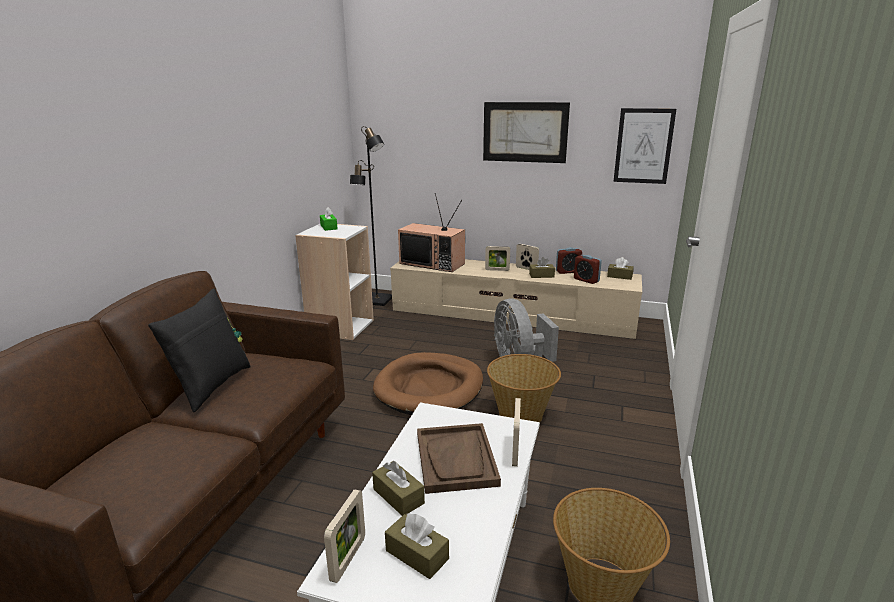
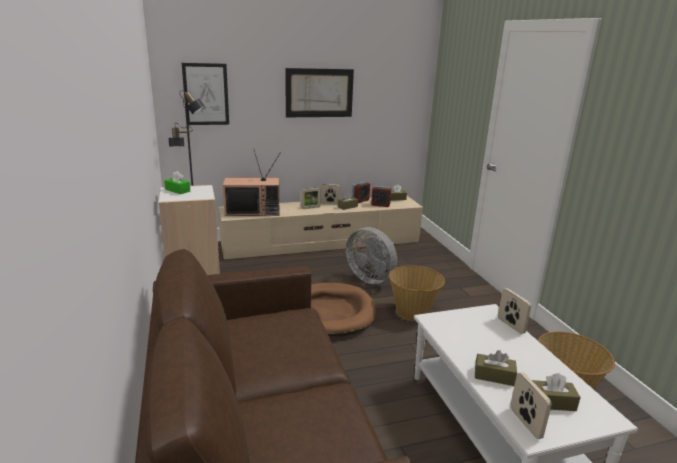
camera: 35 degrees left, 0 degrees up
black pillow [148,289,251,412] -> none
brown tray [417,423,501,494] -> none
picture [614,108,676,184] -> picture moved to [182,63,229,125]

